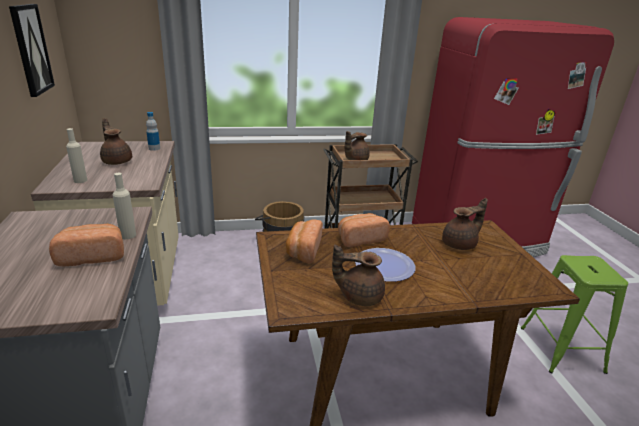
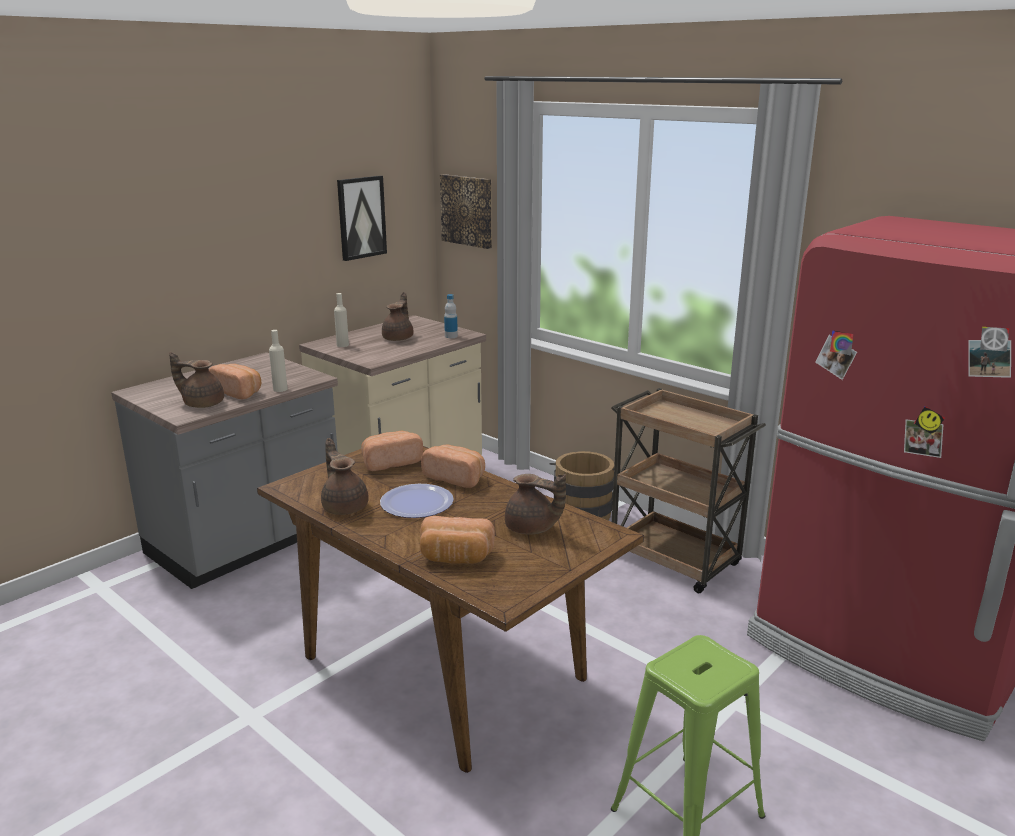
camera: 55 degrees right, 5 degrees down
brown teapot [345,131,370,160] -> brown teapot moved to [169,352,224,408]
none -> bread [420,516,495,564]
none -> picture [440,174,492,249]

